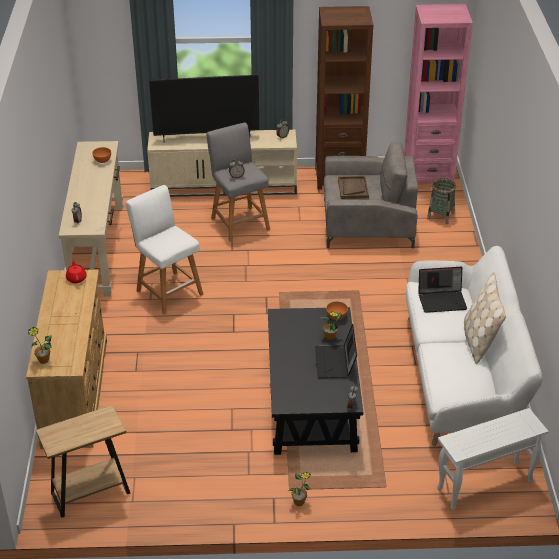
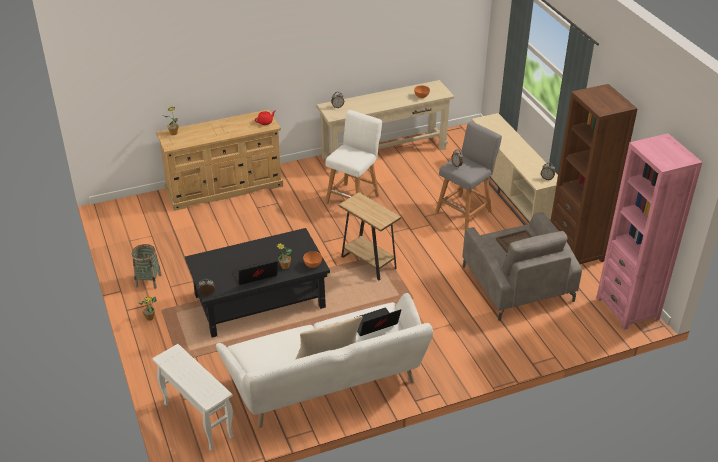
camera: 70 degrees right, 0 degrees up
brown side table [36,405,130,518] -> brown side table moved to [339,192,401,280]
television [149,75,259,143] -> none
laptop [418,267,467,313] -> laptop turned 90 degrees clockwise [354,308,401,336]
basket [427,178,456,224] -> basket moved to [132,244,161,289]

